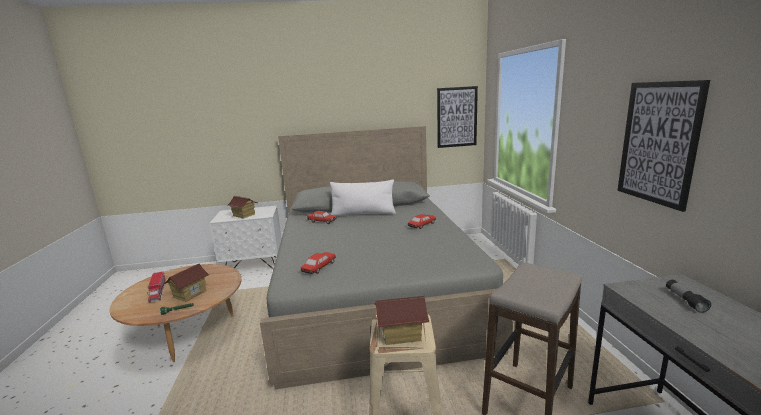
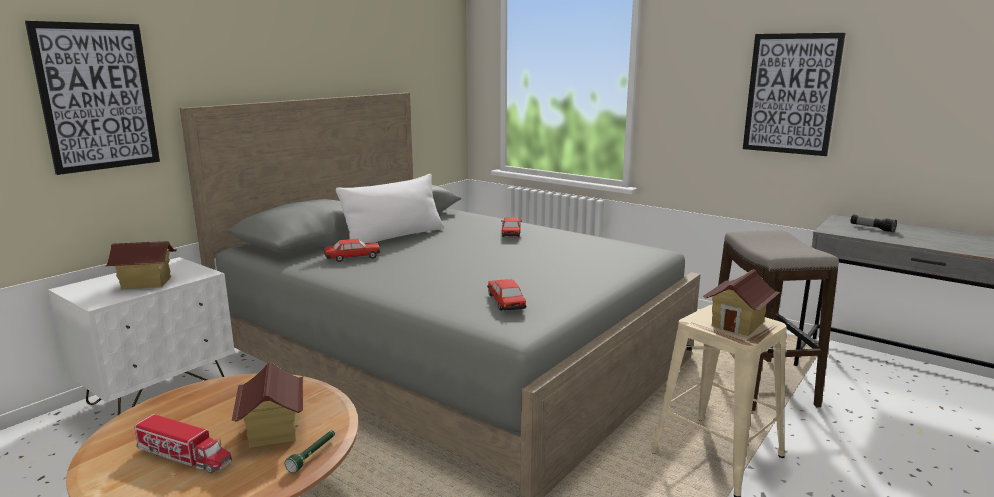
camera: 45 degrees left, 0 degrees up
picture [437,86,478,148] -> picture moved to [25,21,160,175]

